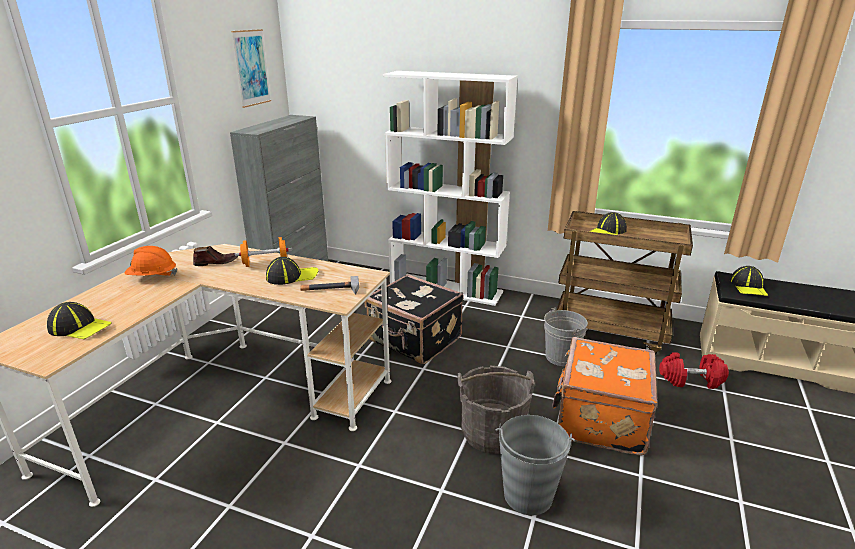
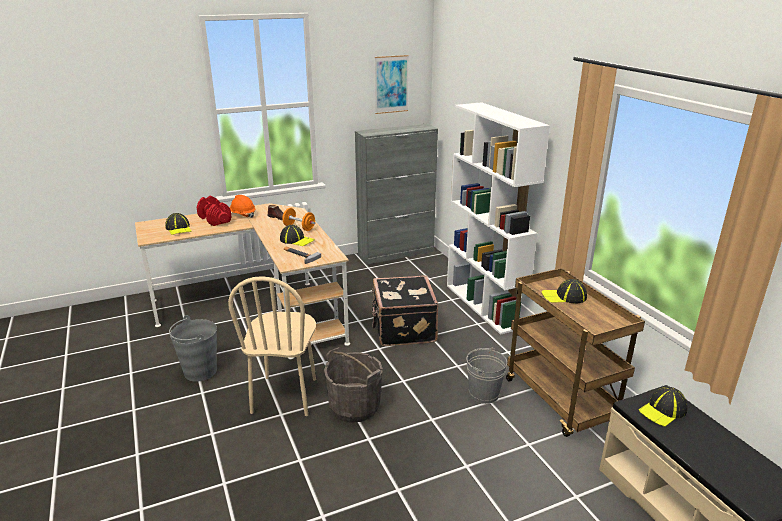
camera: 45 degrees right, 0 degrees up
grey bucket [495,415,575,515] -> grey bucket moved to [169,315,217,382]
orange suitcase [552,337,657,456] -> none
red dumbbell [659,352,729,389] -> red dumbbell moved to [197,196,232,226]
none -> beige chair [228,276,316,416]

